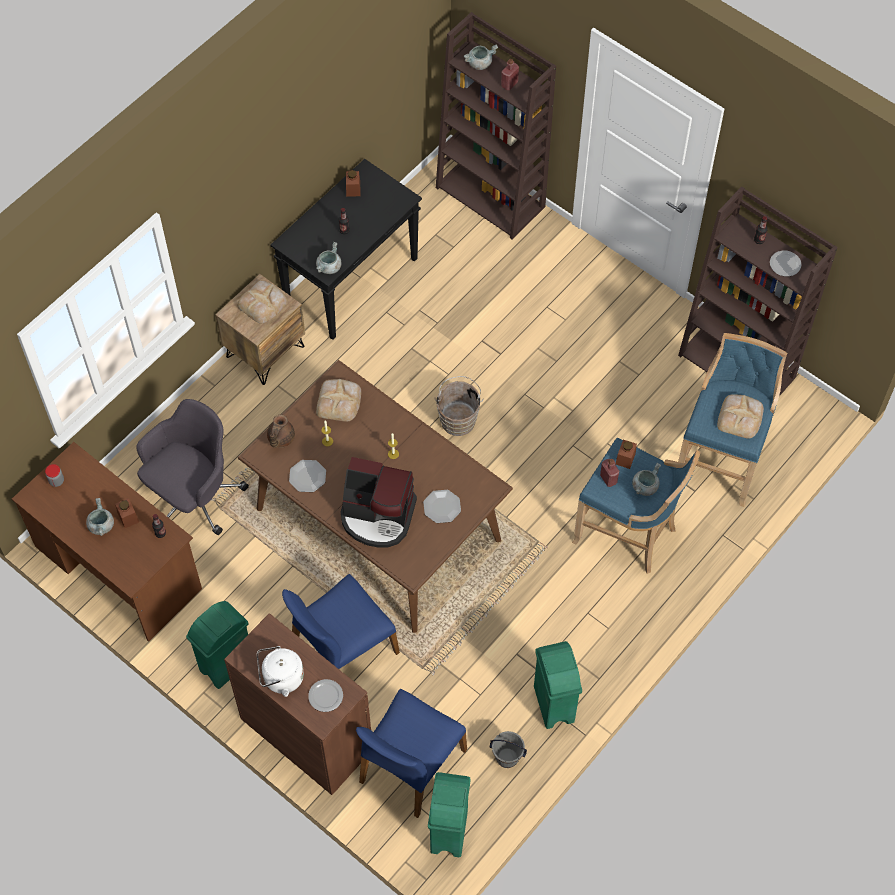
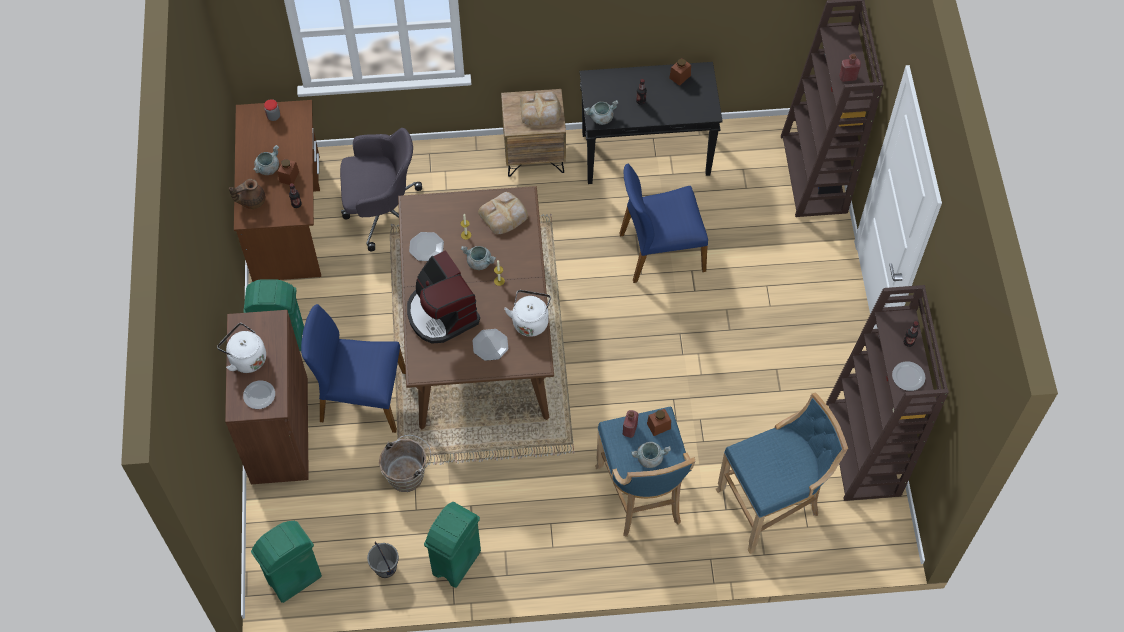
camera: 45 degrees right, 0 degrees up
brown teapot [267,414,295,448] -> brown teapot moved to [229,179,265,209]
blue chair [356,689,467,818] -> blue chair moved to [619,164,708,283]
brown bucket [435,376,484,436] -> brown bucket moved to [379,435,431,492]
grey cooking pot [464,44,498,70] -> grey cooking pot moved to [461,246,496,270]
bread [717,394,764,439] -> none
none -> white kettle [504,290,551,337]

